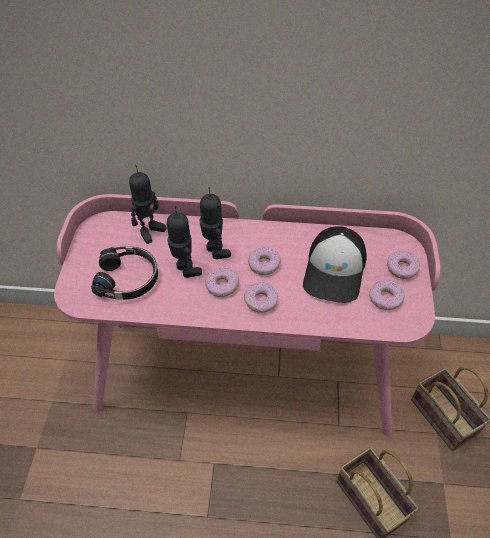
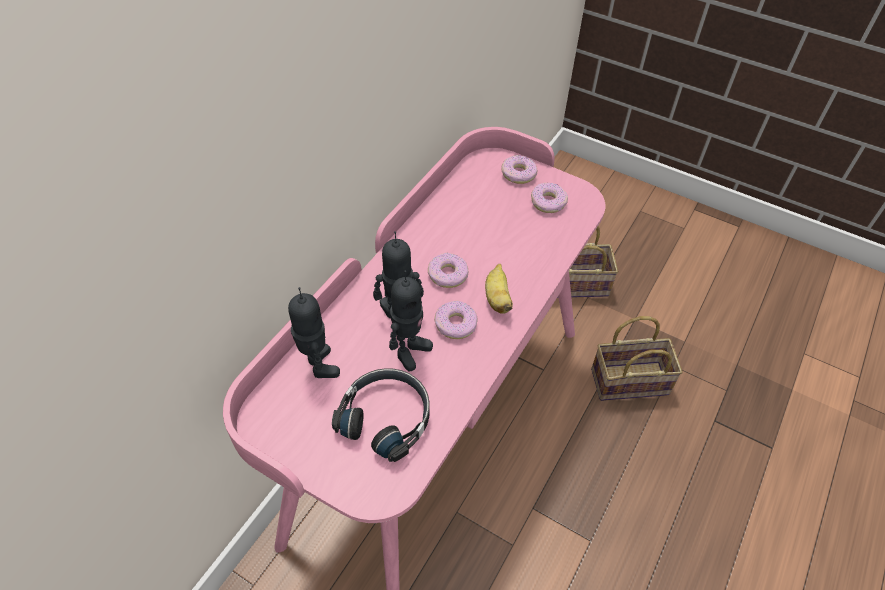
camera: 65 degrees left, 0 degrees up
toy robot [167,206,202,278] -> toy robot turned 135 degrees clockwise [389,270,433,372]
donut [244,282,278,313] -> banana [485,264,513,314]
cap [303,226,367,303] -> none

